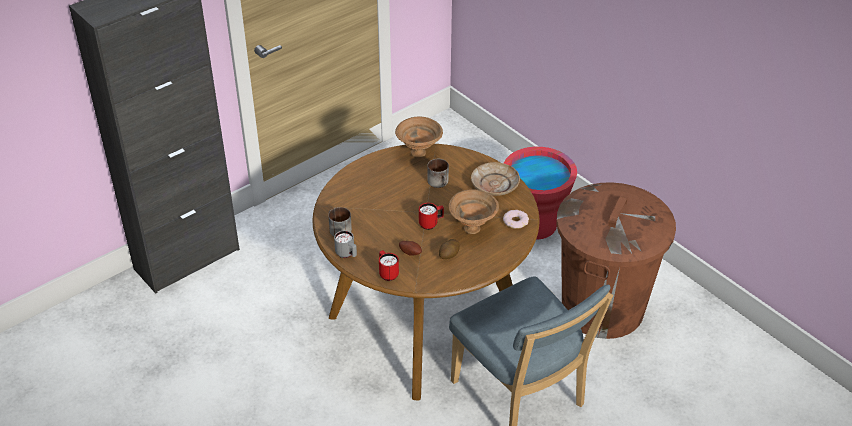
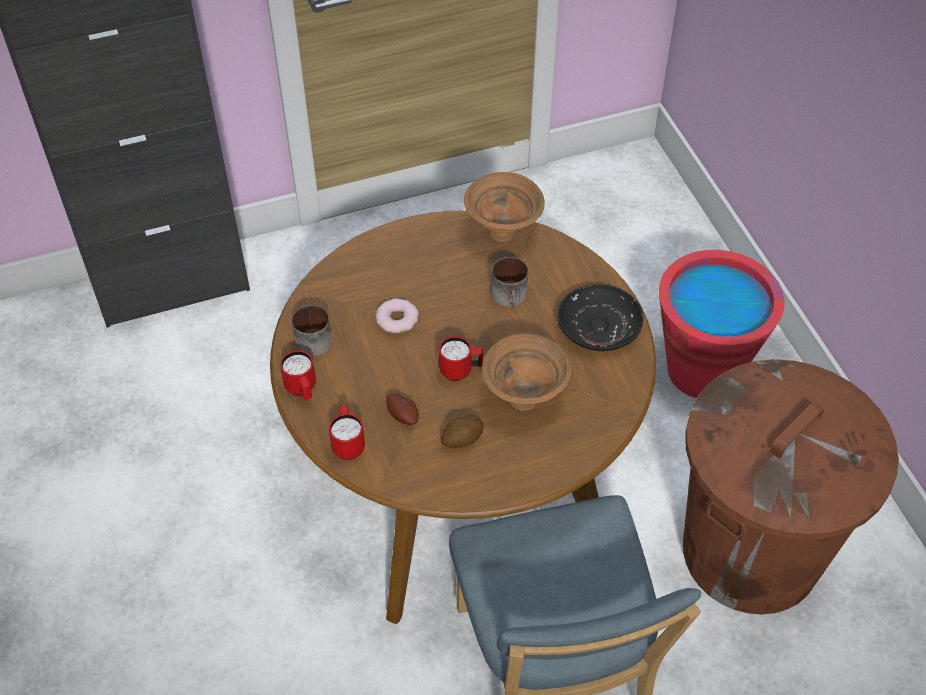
camera: 20 degrees right, 10 degrees up
grey mug [334,230,357,258] -> red mug [280,350,316,400]
beige plate [471,162,520,196] -> black plate [558,284,643,351]
donut [503,210,529,229] -> donut moved to [376,298,419,333]

